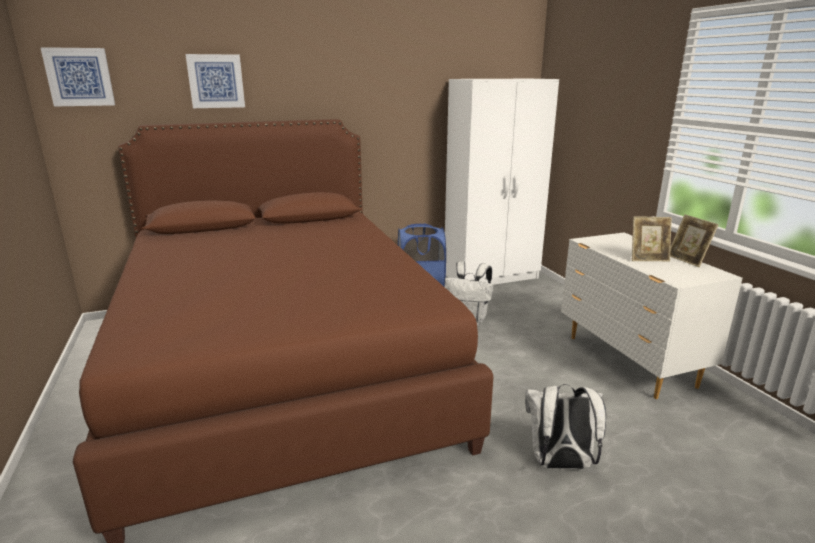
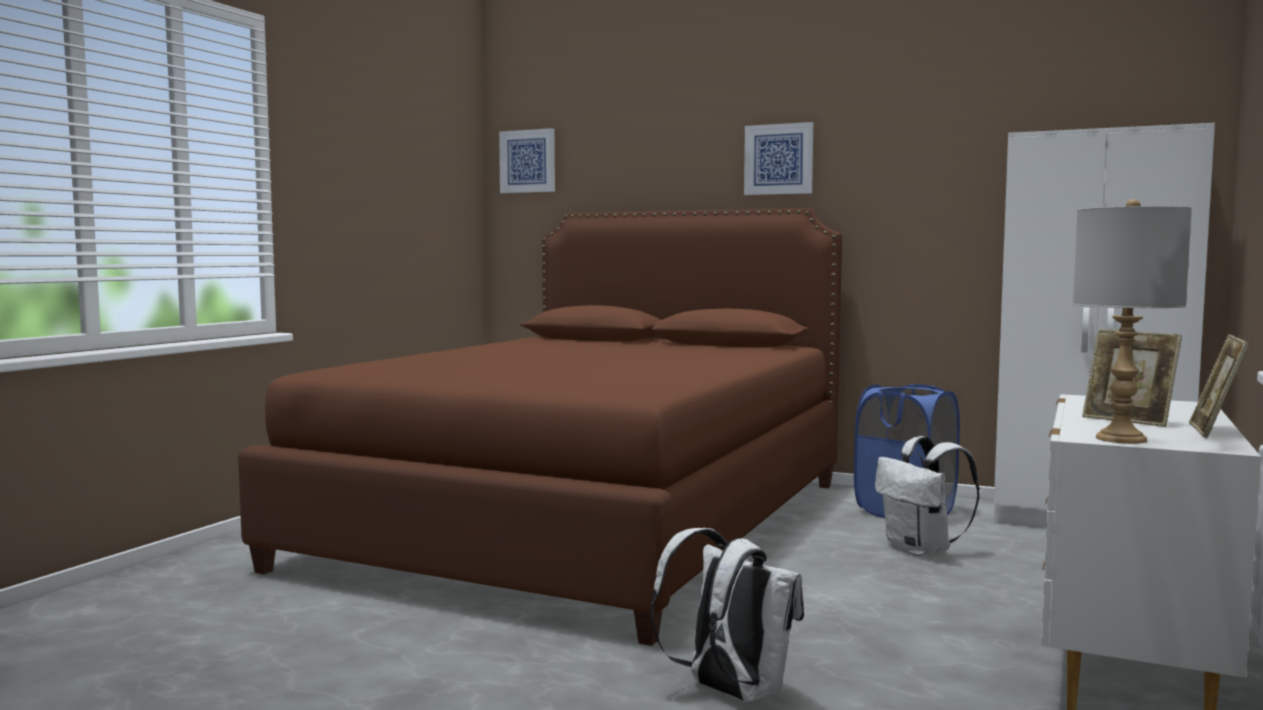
camera: 45 degrees right, 15 degrees down
picture [185,54,245,108] -> picture moved to [744,122,813,195]
none -> grey table lamp [1073,199,1192,444]

